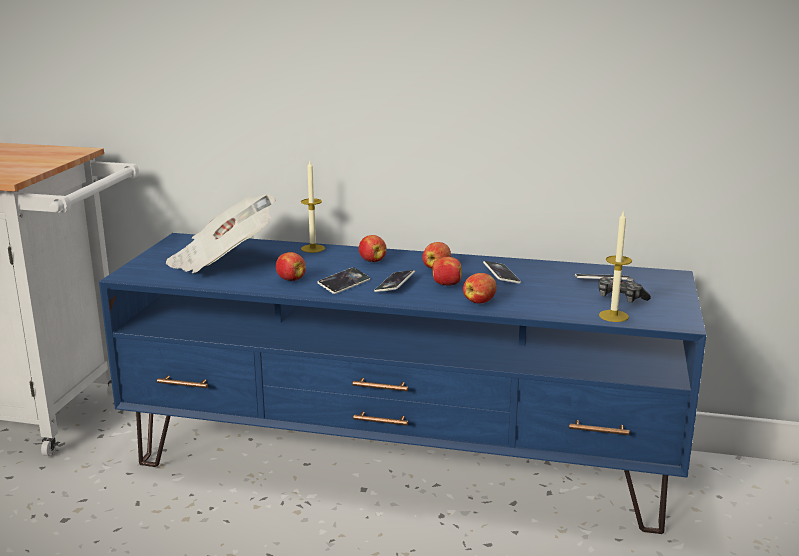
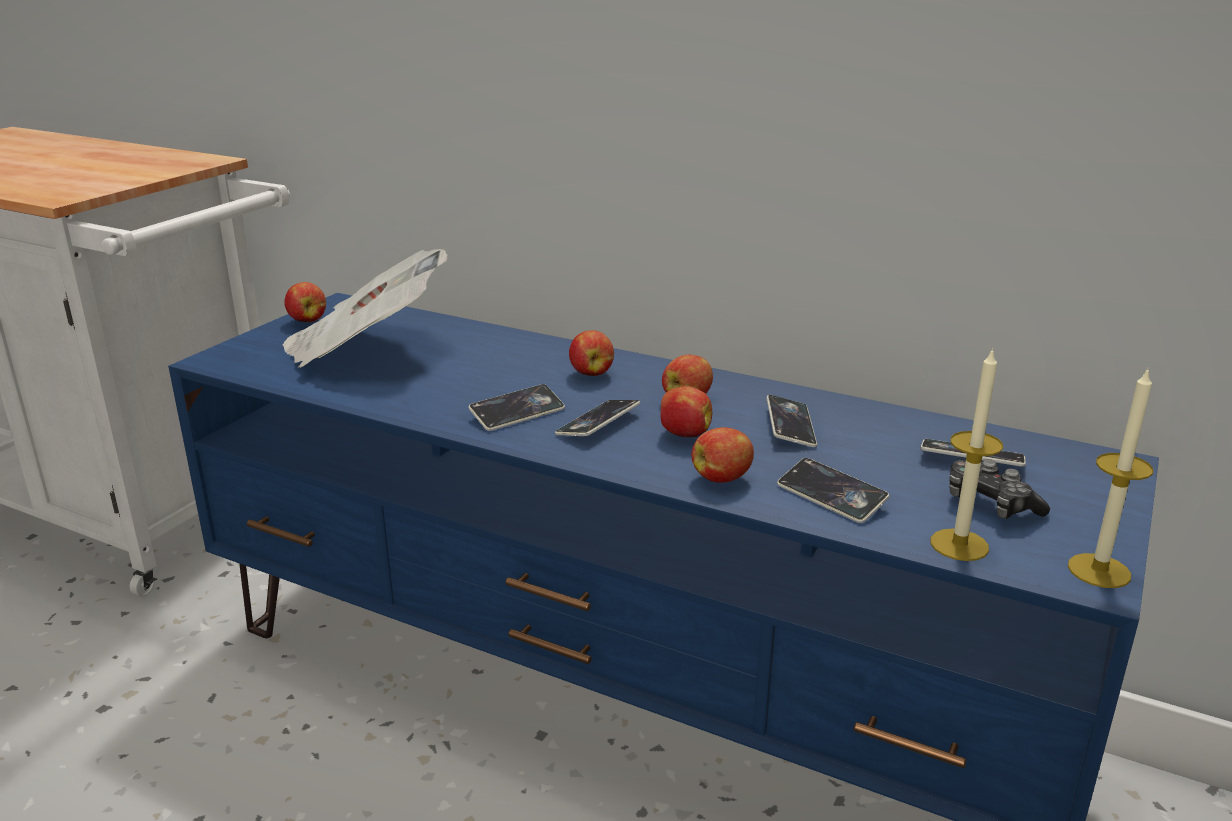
camera: 15 degrees right, 5 degrees up
apple [276,252,306,281] -> apple moved to [284,282,326,322]
candle [301,161,325,253] -> candle moved to [1068,367,1153,588]
none -> phone [777,458,889,523]

